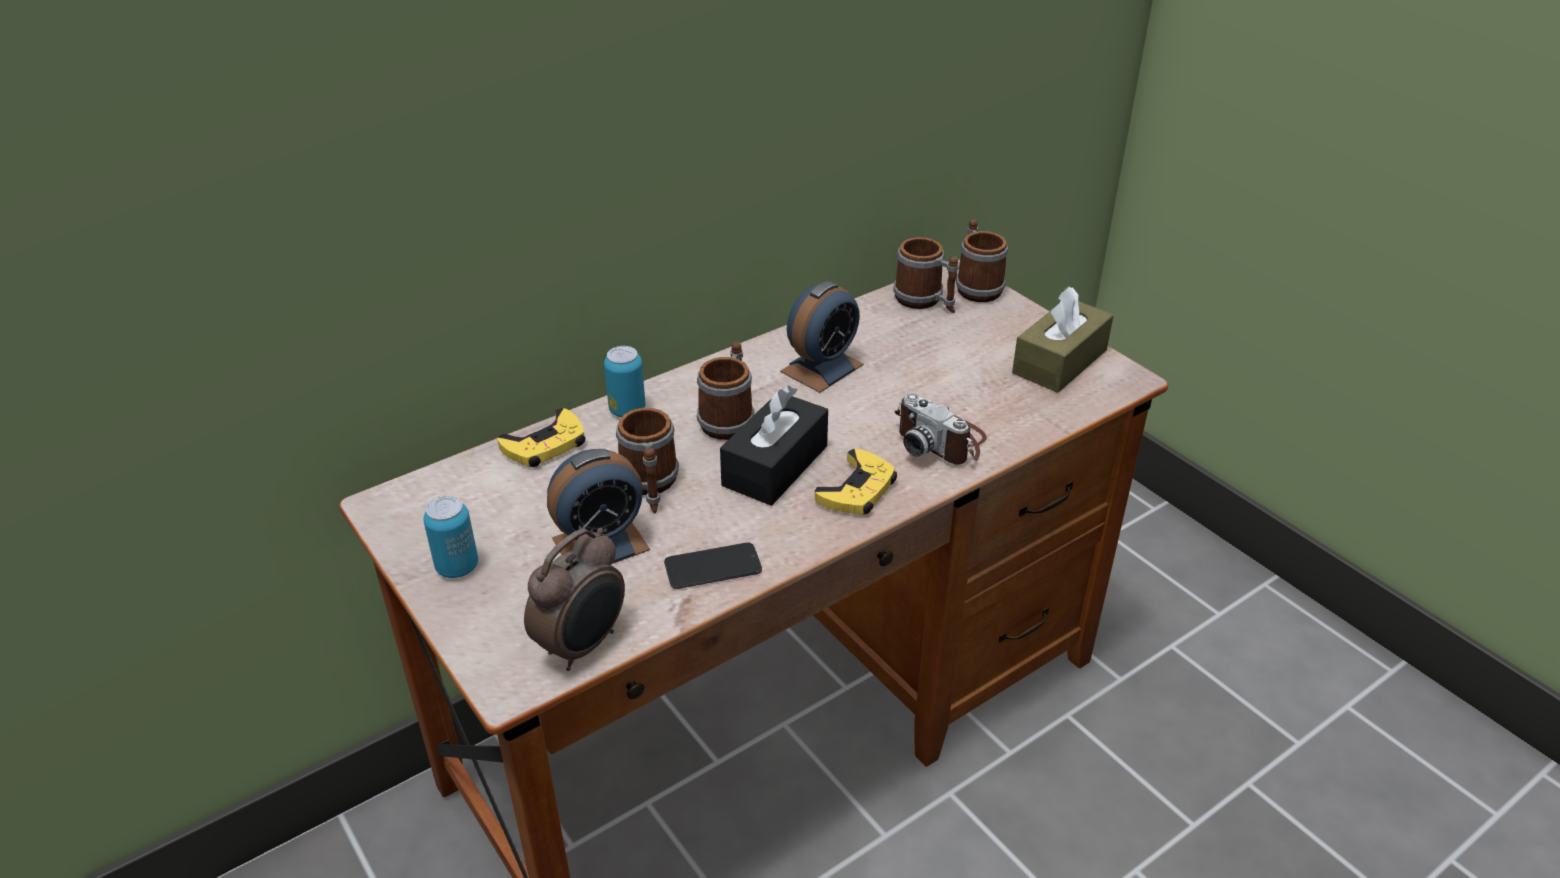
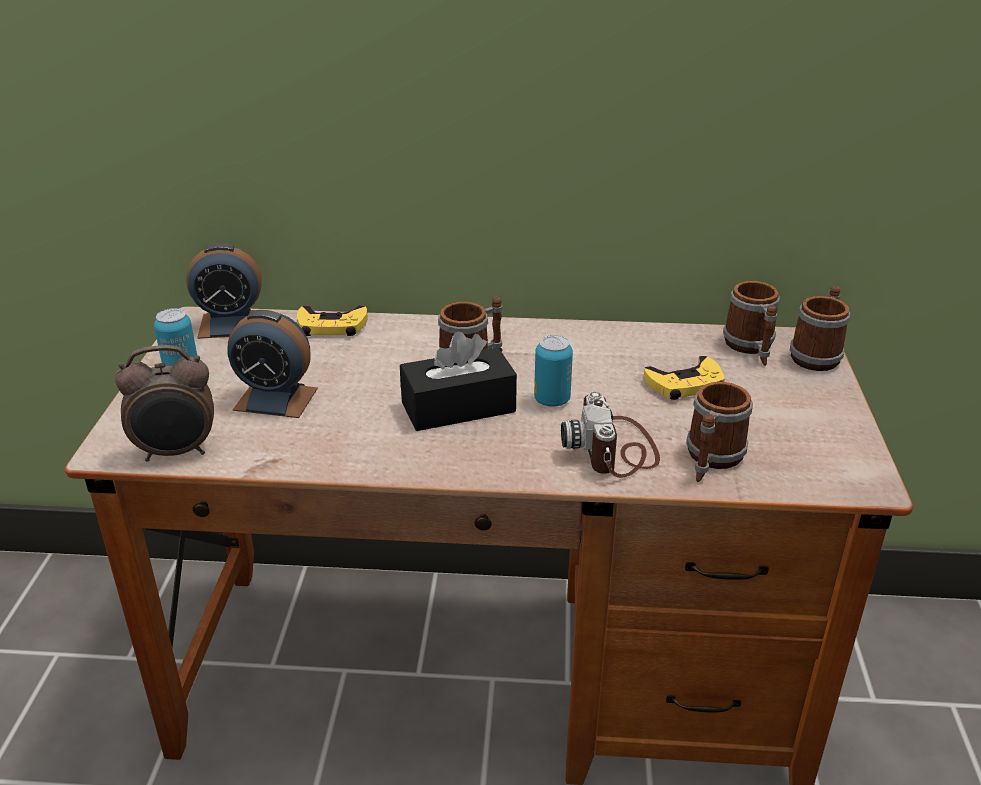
camera: 40 degrees right, 5 degrees down
can [604,346,646,417] -> can moved to [534,335,573,407]
mug [616,408,679,513] -> mug moved to [686,382,753,482]
phone [664,543,762,589] -> none
alarm clock [780,281,864,393] -> alarm clock moved to [186,243,262,339]
yellow game controller [815,449,897,515] -> yellow game controller moved to [644,356,725,400]
brown tissue box [1012,286,1114,393] -> none

